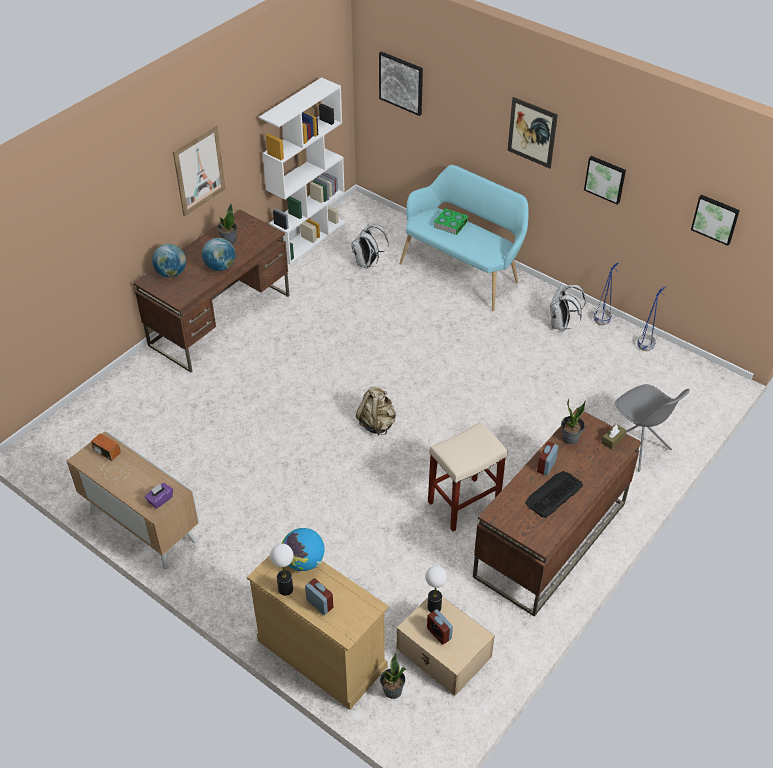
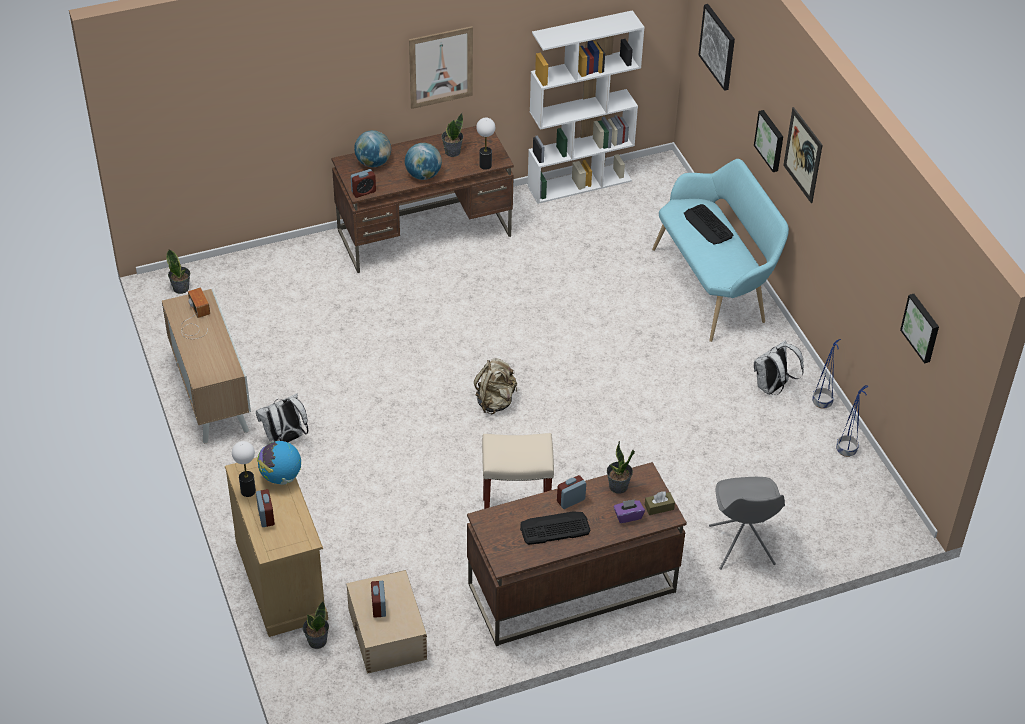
camera: 30 degrees right, 0 degrees up
purple tissue box [145,483,173,509] -> purple tissue box moved to [614,499,645,523]
white backpack [351,225,389,269] -> white backpack moved to [256,393,308,442]
table lamp [425,566,447,612] -> table lamp moved to [476,117,495,170]
book [434,208,468,235] -> keyboard [684,204,734,244]
picture [584,156,626,205] -> picture moved to [754,110,783,172]
none -> potted plant [166,249,190,294]
none -> alarm clock [351,169,376,198]

